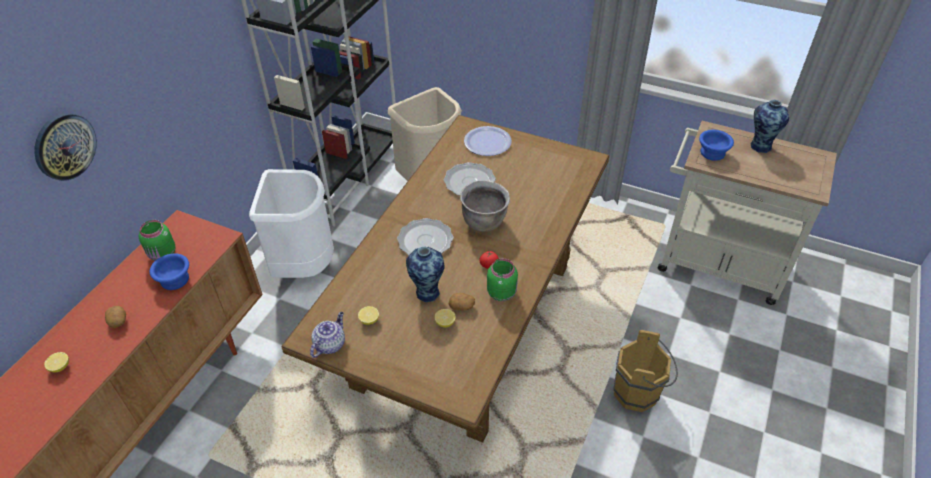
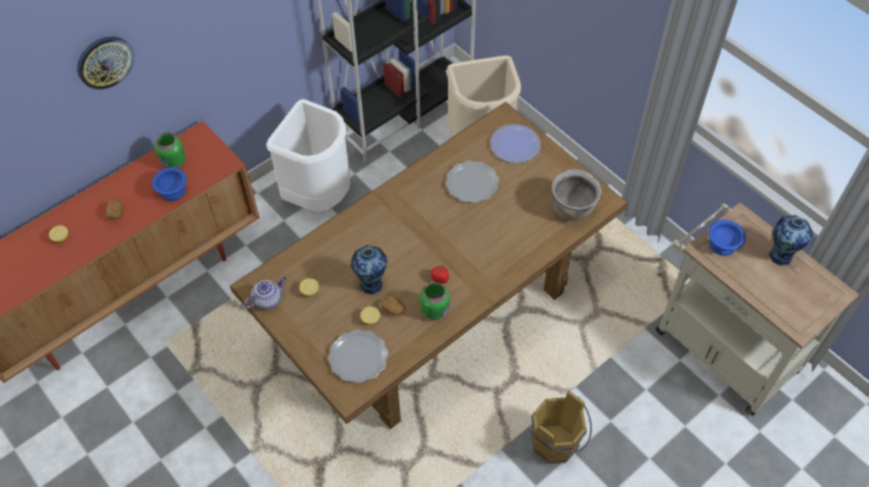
camera: 25 degrees right, 10 degrees up
plate [397,218,454,255] -> plate moved to [328,329,389,383]
brown cooking pot [460,180,510,232] -> brown cooking pot moved to [552,169,601,221]

